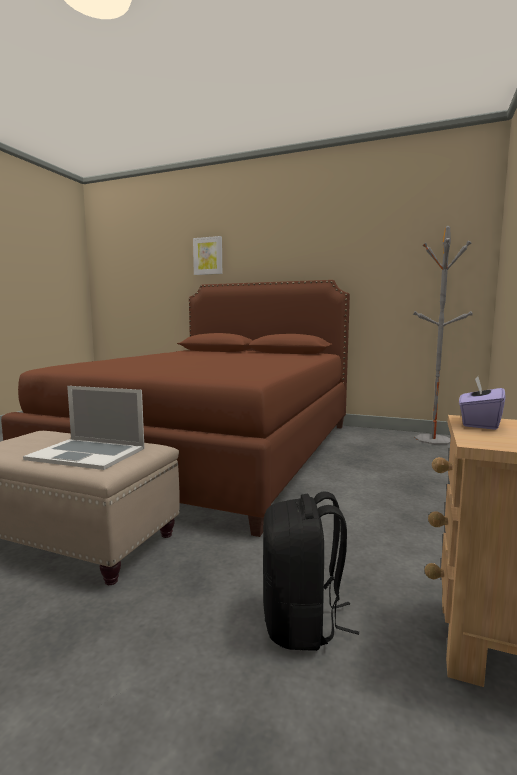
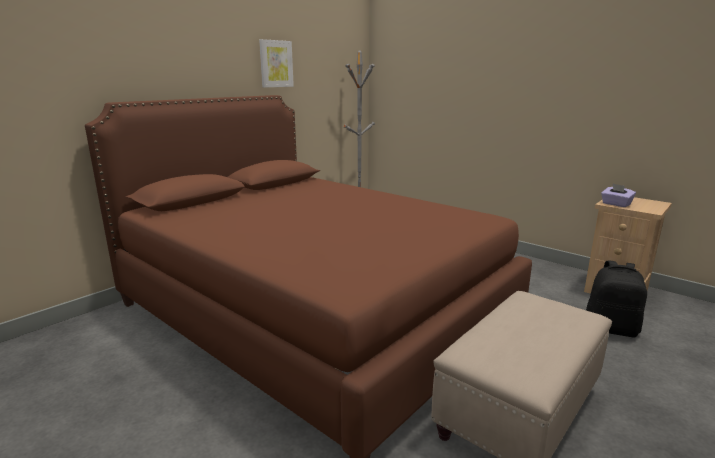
camera: 70 degrees left, 10 degrees up
laptop [23,386,144,470] -> none
picture [193,236,222,275] -> picture moved to [259,39,294,88]

